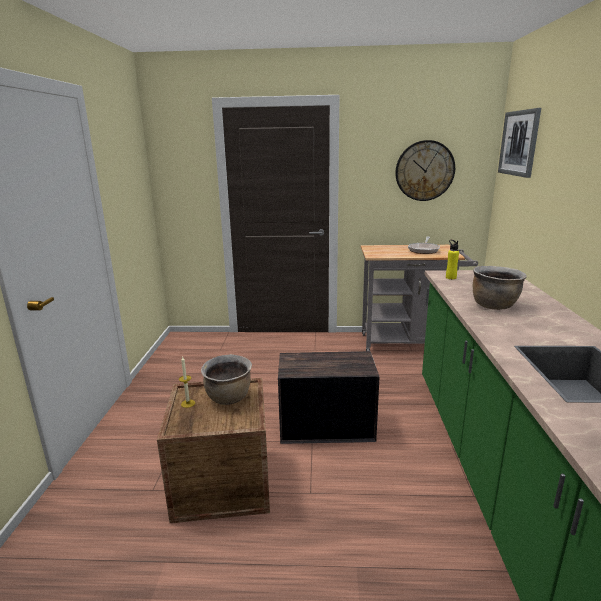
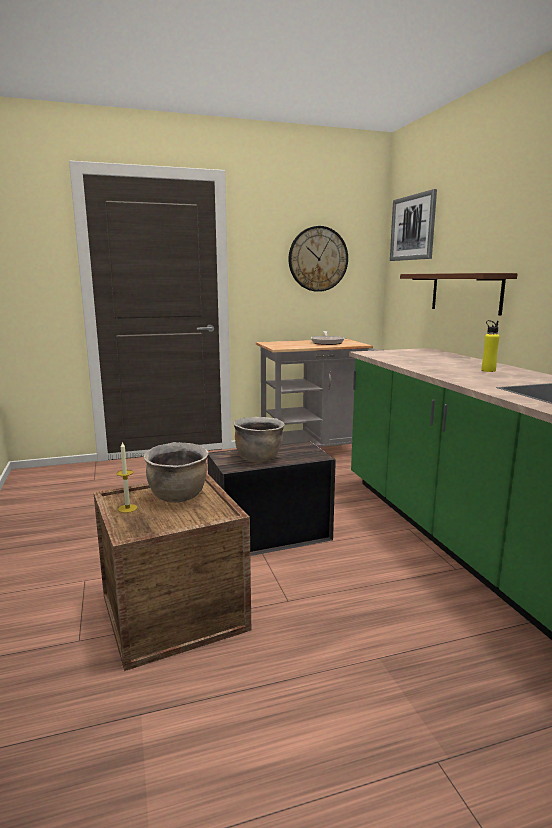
camera: 20 degrees left, 5 degrees down
yellow bottle [446,240,459,279] -> yellow bottle moved to [482,320,500,372]
brown cooking pot [473,266,527,310] -> brown cooking pot moved to [233,417,285,462]
none -> brown shelf [400,273,518,315]

